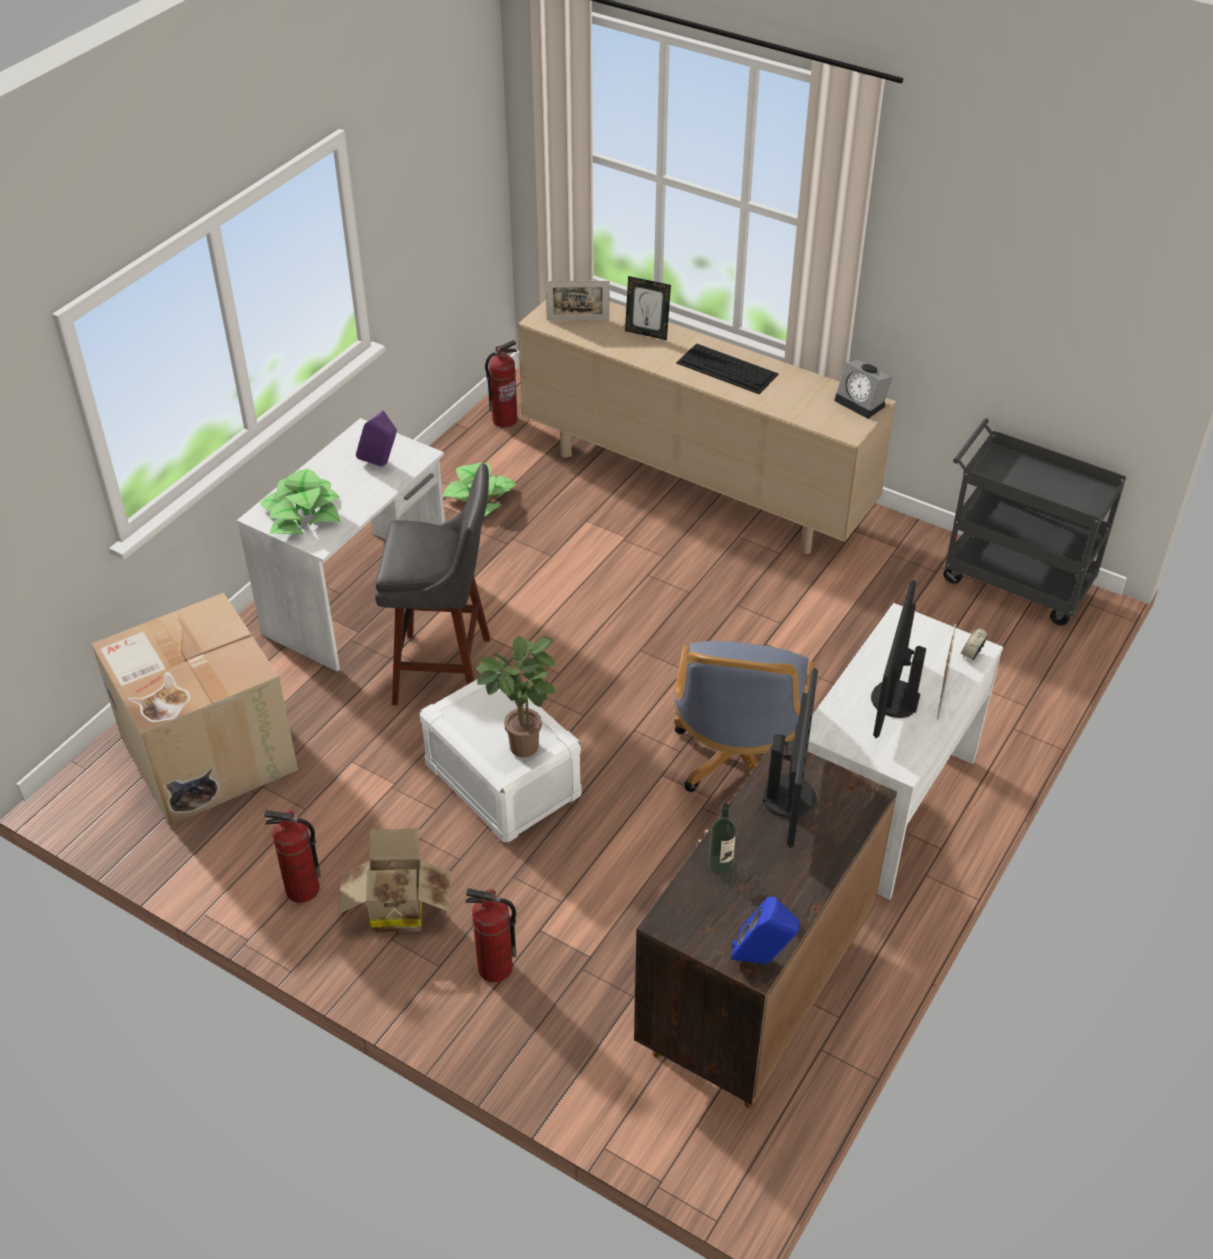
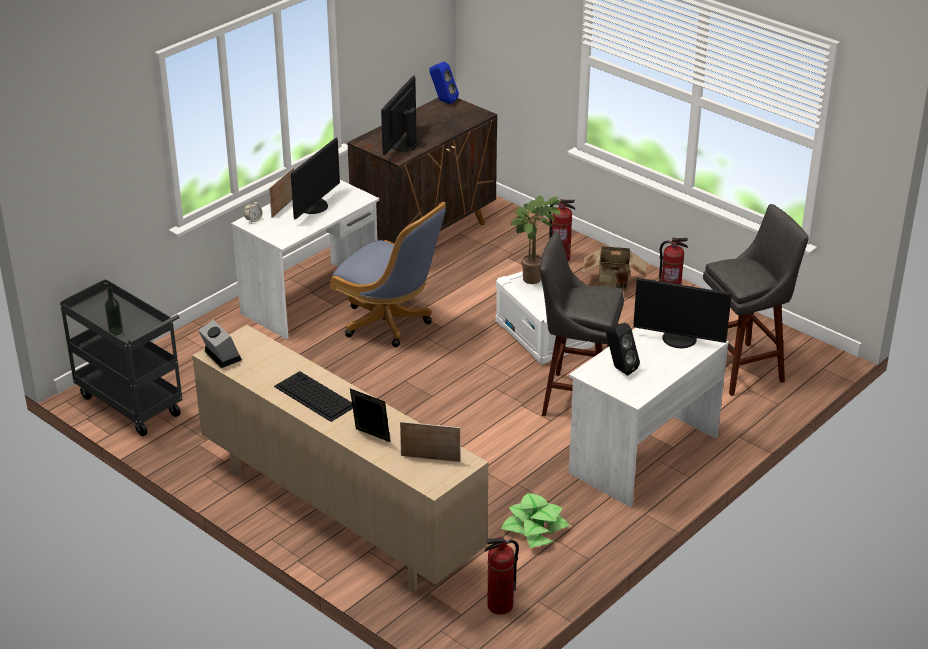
camera: 170 degrees left, 10 degrees down
cardboard box [92,593,298,826] -> grey stool [703,204,809,396]
potted plant [260,469,340,534] -> monitor [633,278,732,348]
purple speaker [356,410,397,467] -> black speaker [606,323,640,376]
blue office chair [674,641,815,792] -> blue office chair turned 105 degrees clockwise [330,202,446,347]
bottle [708,803,737,875] -> bottle moved to [105,285,123,336]

